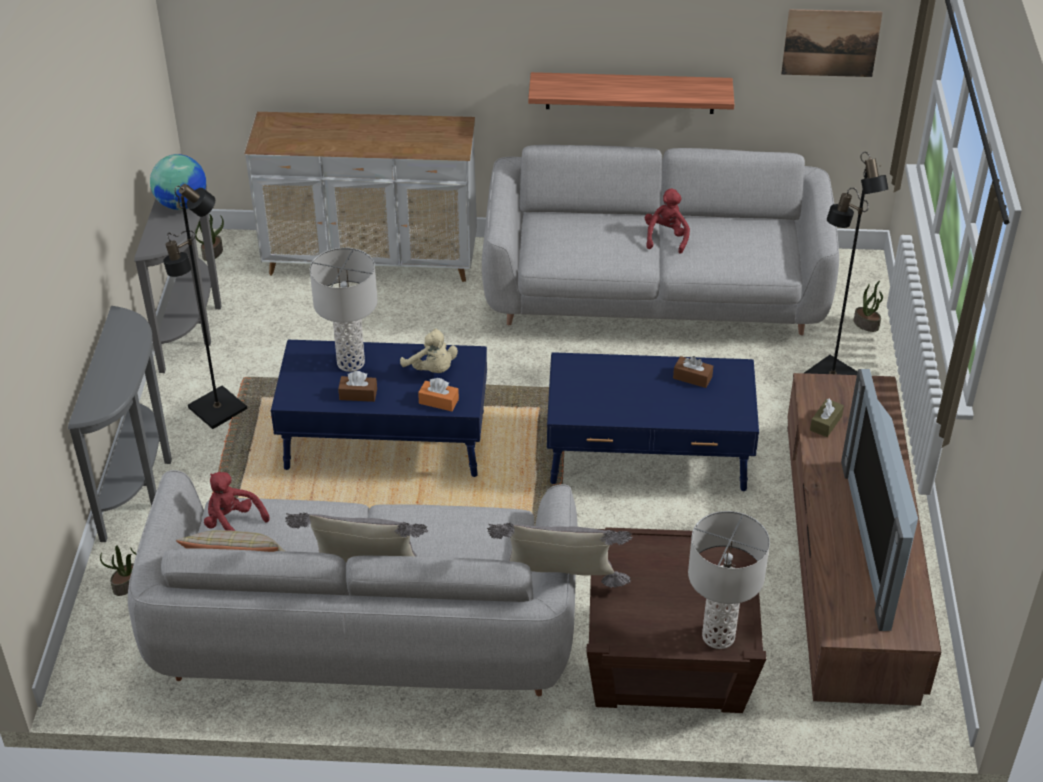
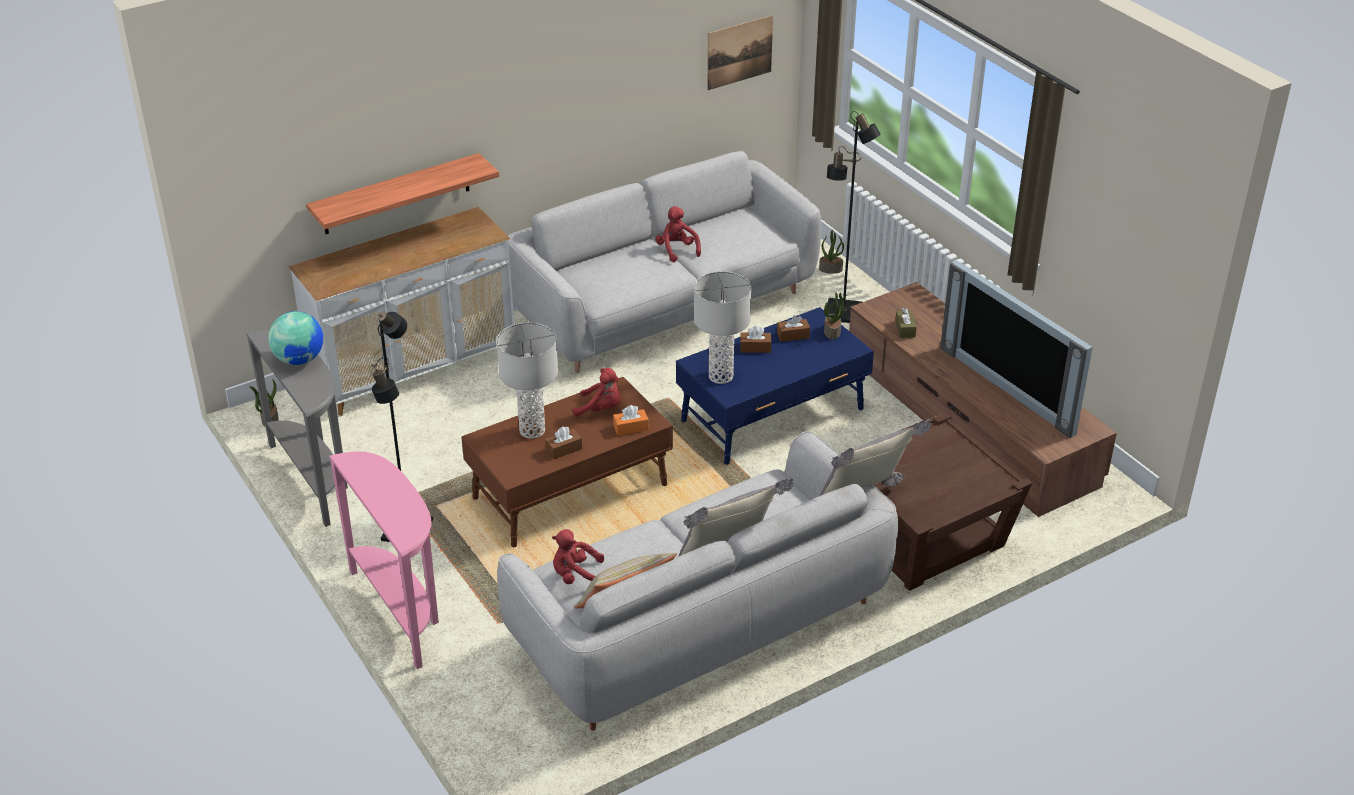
camera: 35 degrees left, 5 degrees down
grey console table [68,306,172,542] -> pink console table [329,451,439,669]
potted plant [100,545,136,596] -> potted plant moved to [824,292,849,339]
blue coffee table [271,340,487,477] -> brown coffee table [461,377,673,547]
beige plush toy [400,328,458,373] -> red plush toy [573,368,621,416]
shelf [528,72,734,114] -> shelf moved to [306,153,499,234]
white table lamp [688,511,770,649] -> white table lamp moved to [694,271,751,384]
none -> brown tissue box [740,326,771,353]

